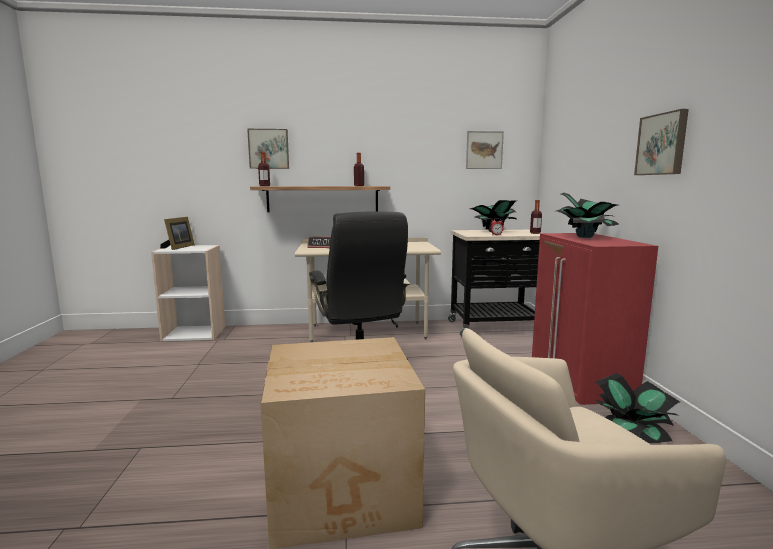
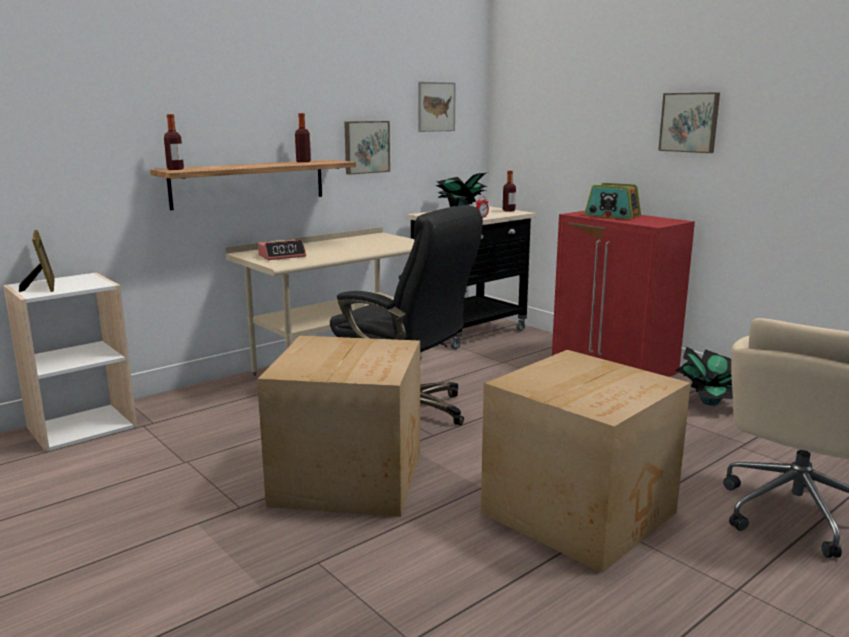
camera: 35 degrees left, 5 degrees up
picture [247,129,289,169] -> picture moved to [344,121,390,175]
potted plant [554,193,619,238] -> radio [585,183,641,219]
none -> cardboard box [257,336,420,517]

